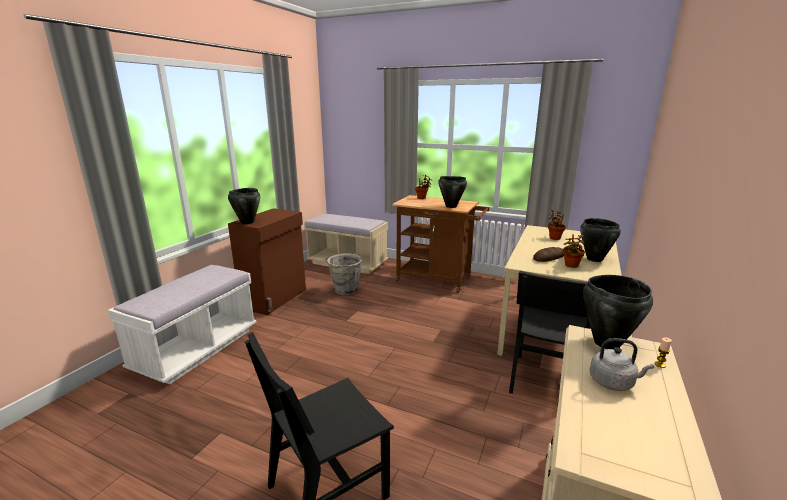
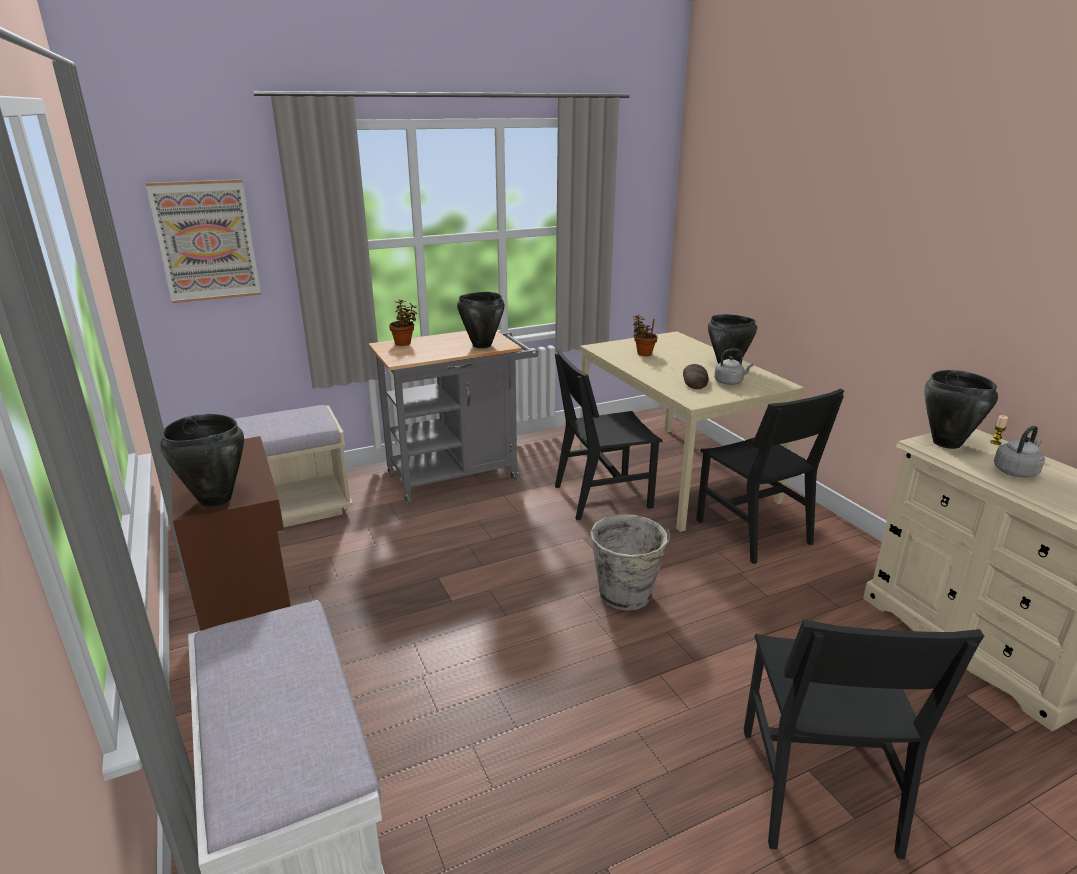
camera: 50 degrees left, 5 degrees up
grey bucket [326,253,362,295] -> grey bucket moved to [590,514,671,611]
brown cart [392,195,489,293] -> grey cart [368,331,538,504]
potted plant [563,234,585,268] -> grey kettle [714,349,753,385]
none -> picture [146,179,261,303]
none -> black chair [555,348,662,520]

